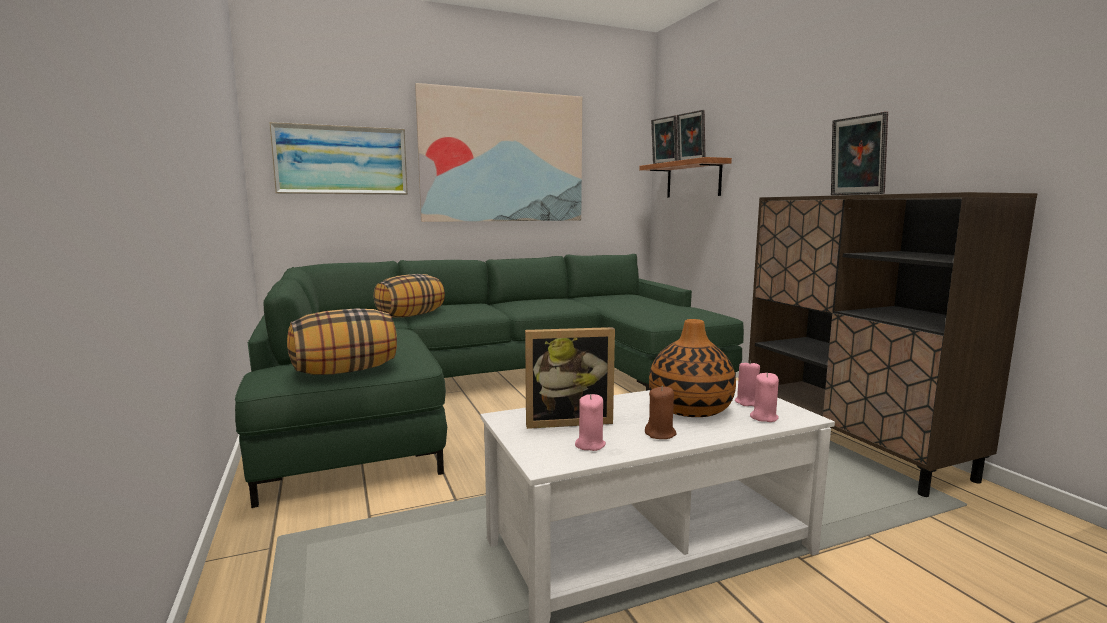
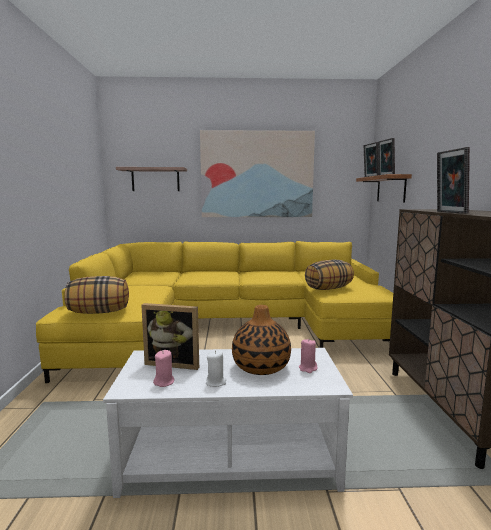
camera: 20 degrees right, 0 degrees up
green sofa [235,254,744,508] -> yellow sofa [36,241,393,383]
picture [269,122,408,195] -> shelf [116,167,187,191]
pillow [374,274,445,317] -> pillow moved to [305,260,354,290]
brown candle [645,386,677,439] -> white candle [206,350,226,387]
pink candle [750,372,779,422] -> none

